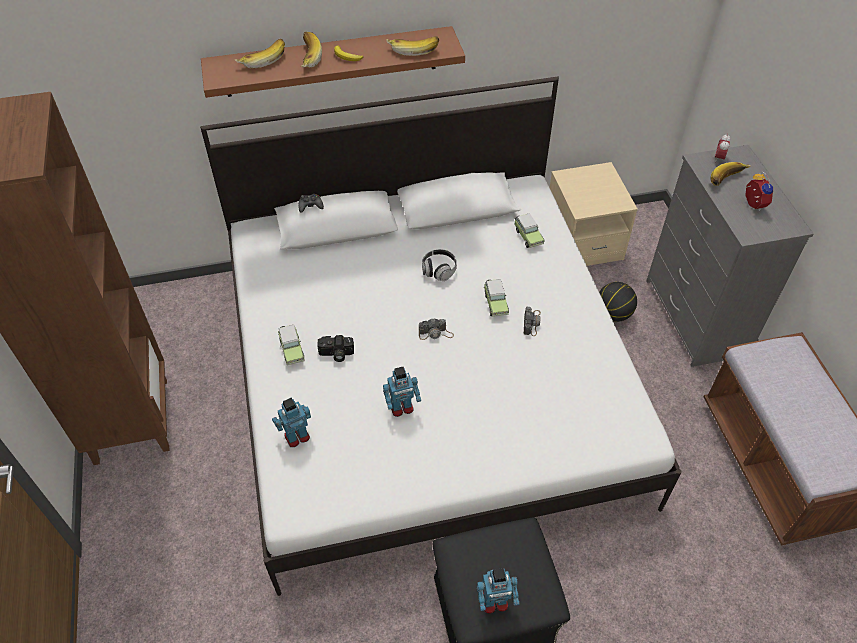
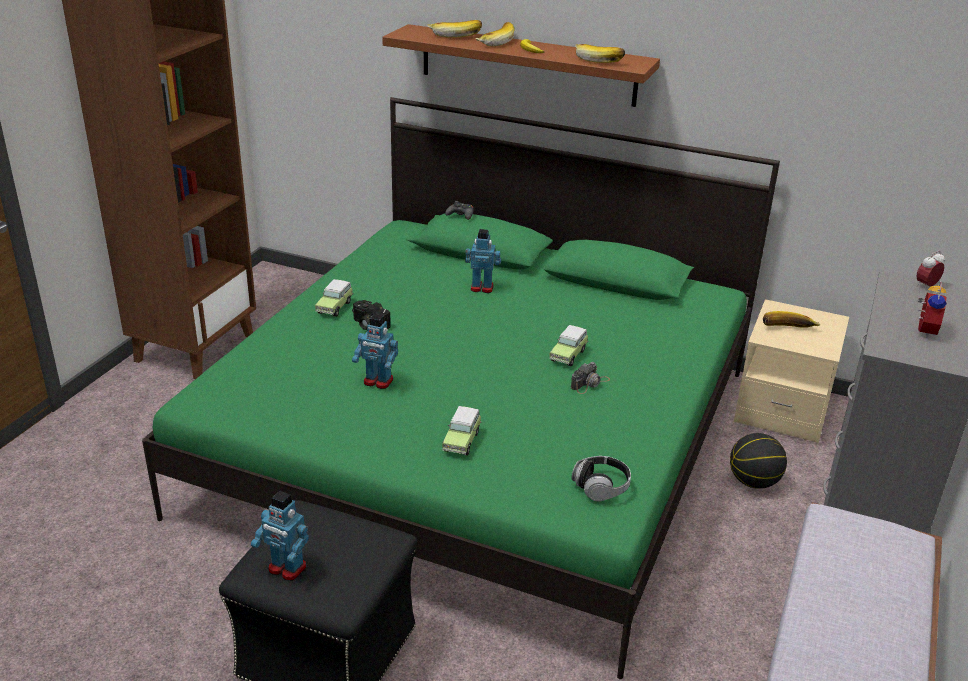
camera: 35 degrees right, 20 degrees down
white bed [200,77,682,596] -> green bed [142,97,780,679]
toy robot [272,398,311,447] -> toy robot moved to [465,229,501,293]
camera [419,318,454,340] -> none
headphones [422,249,457,281] -> headphones moved to [572,456,631,501]
toy car [514,213,545,248] -> toy car moved to [442,406,482,456]
banana [710,162,751,186] -> banana moved to [763,311,820,328]

